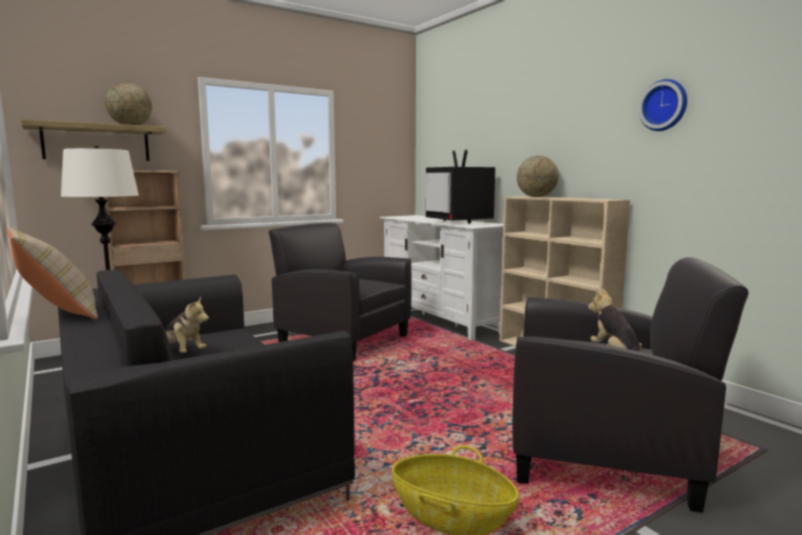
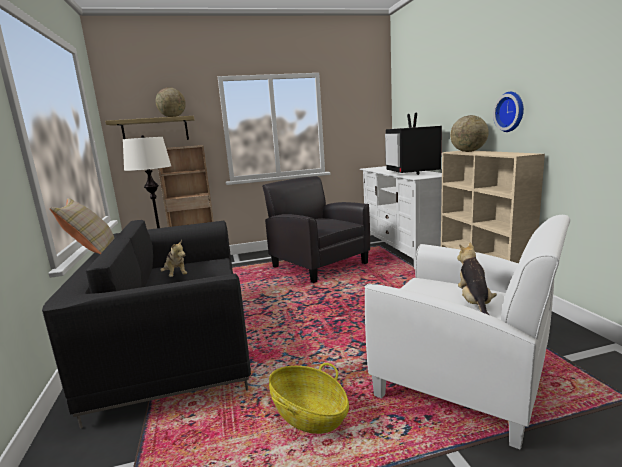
camera: 20 degrees right, 5 degrees up
black armchair [512,257,748,513] -> white armchair [365,215,570,450]
wall clock [639,79,687,131] -> wall clock moved to [493,92,524,132]

